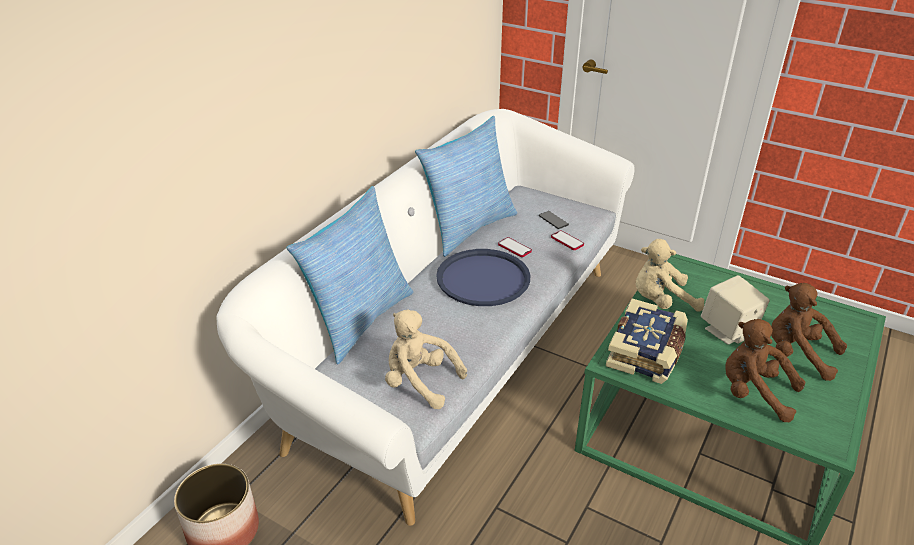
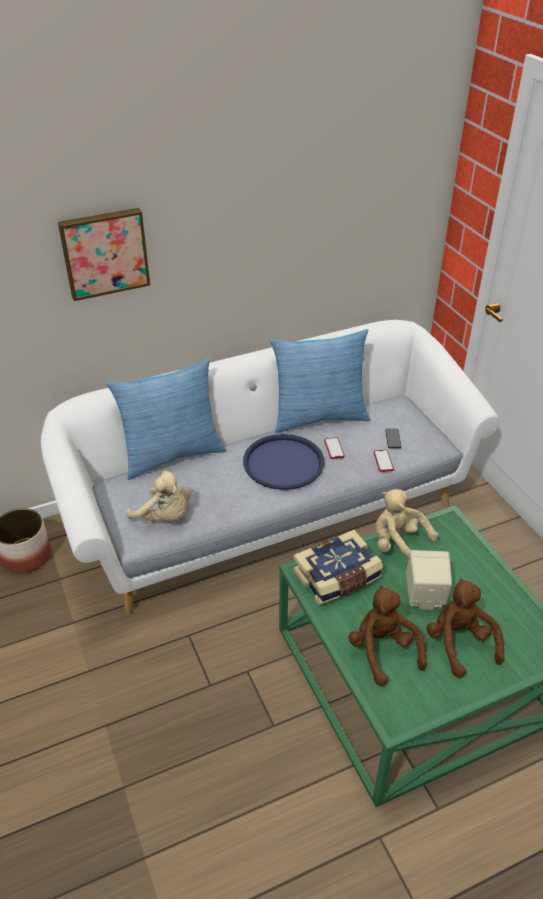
camera: 35 degrees right, 5 degrees up
beige plush toy [385,309,467,409] -> beige plush toy turned 150 degrees clockwise [126,470,191,521]
none -> picture [58,208,150,301]

